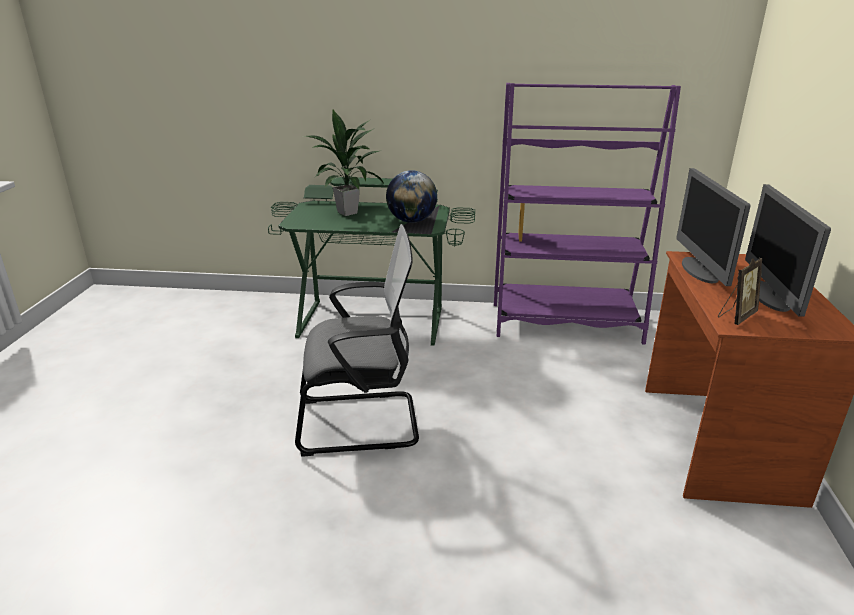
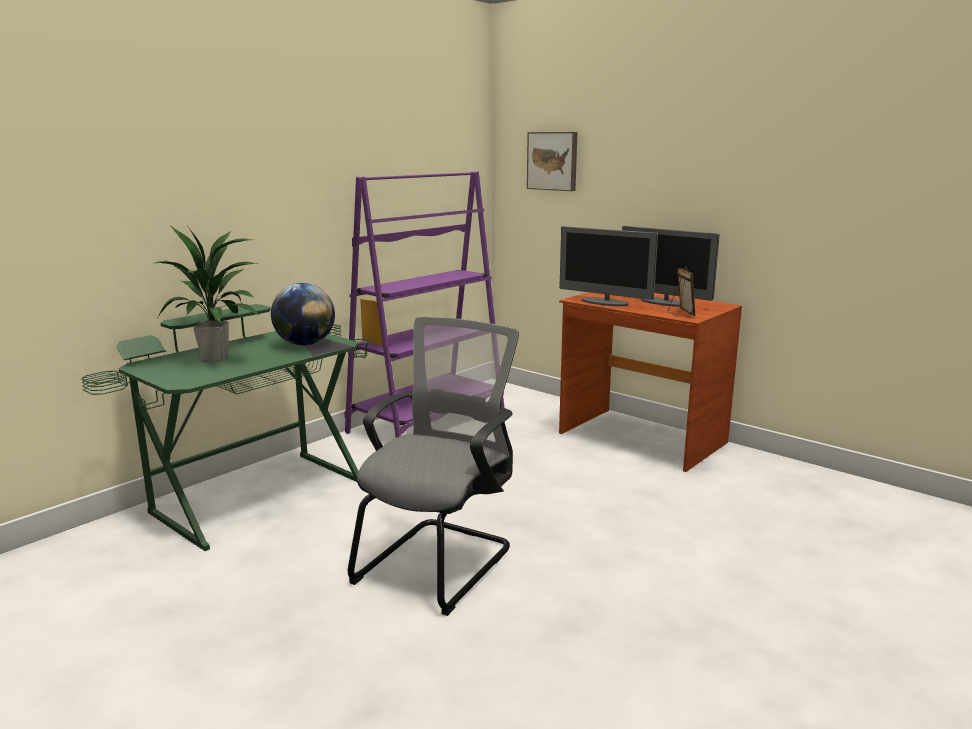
camera: 55 degrees left, 10 degrees down
none -> picture [527,132,577,191]

